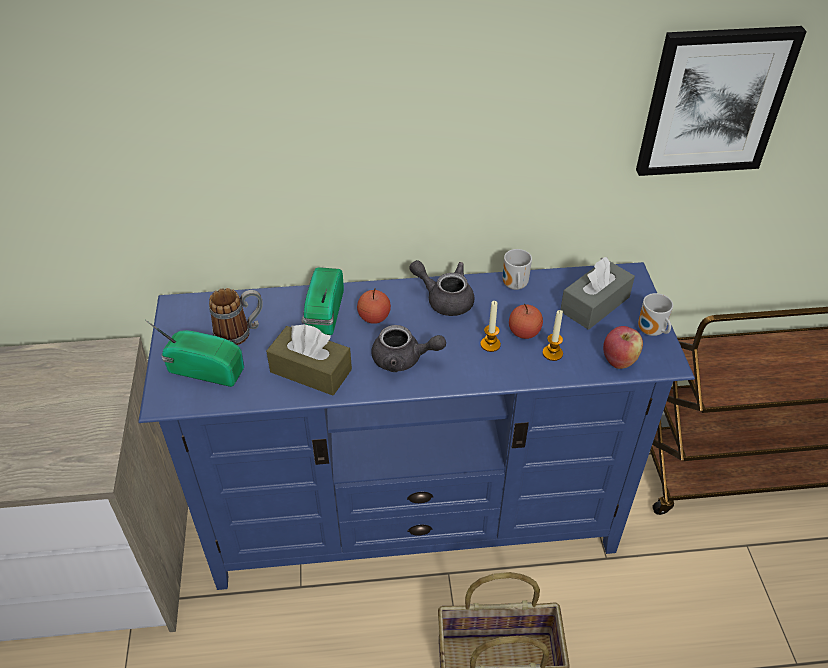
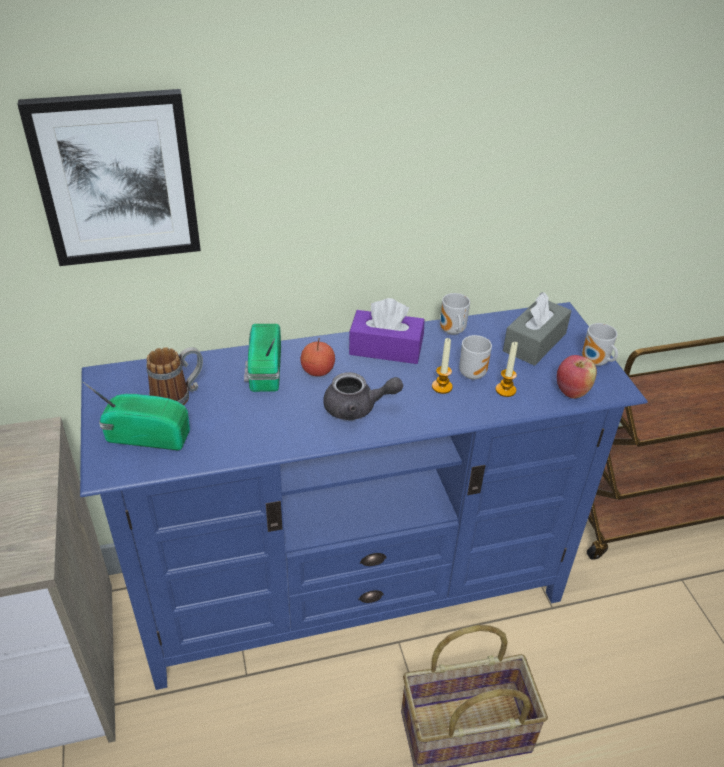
camera: 10 degrees left, 5 degrees down
brown tissue box [266,324,352,396] -> none
grey teapot [409,260,474,316] -> purple tissue box [349,298,425,364]
apple [509,304,543,339] -> mug [459,335,492,380]
picture [636,26,807,176] -> picture moved to [18,89,201,266]

